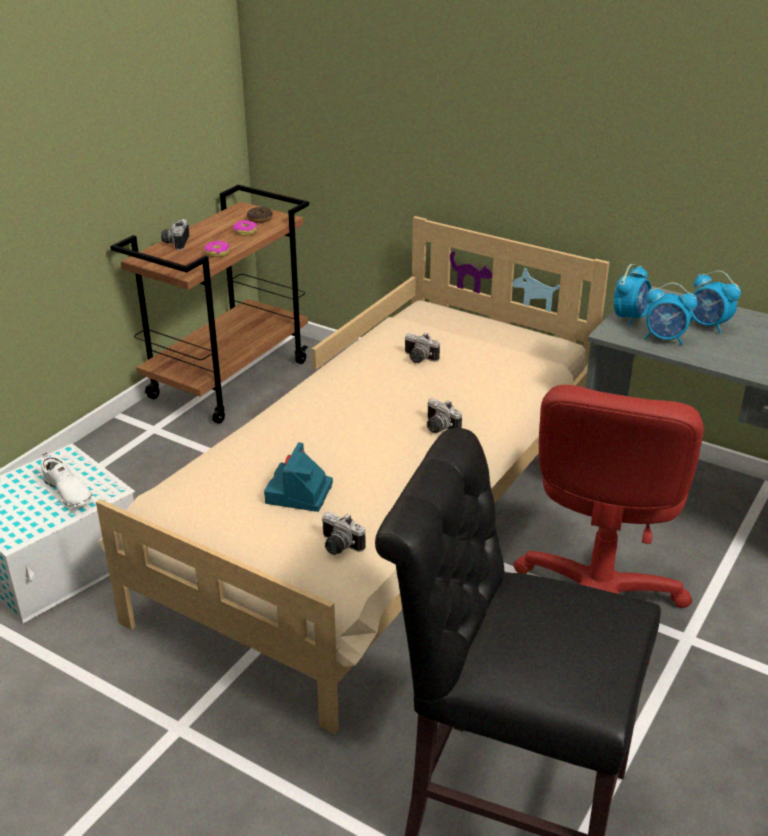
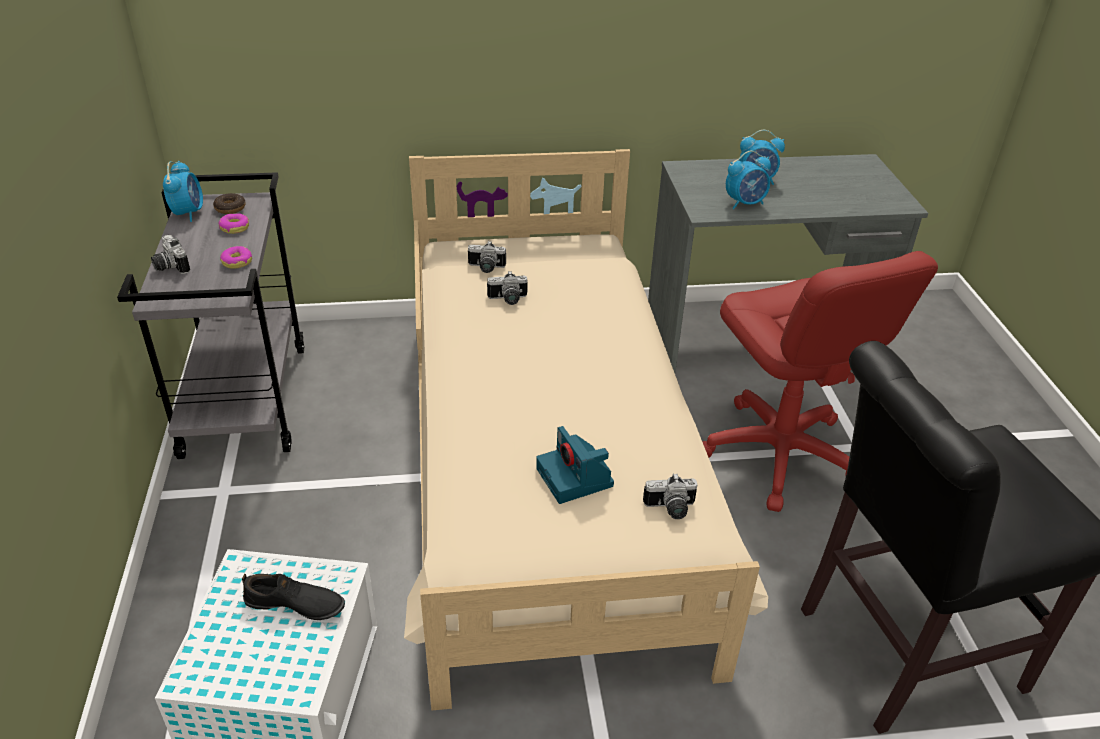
camera: 40 degrees left, 5 degrees up
white shoe [41,453,92,508] -> black shoe [242,574,345,620]
brown cart [110,185,309,424] -> grey cart [117,172,304,459]
camera [427,398,462,433] -> camera moved to [468,241,506,273]
alarm clock [614,264,652,327] -> alarm clock moved to [163,161,203,222]

